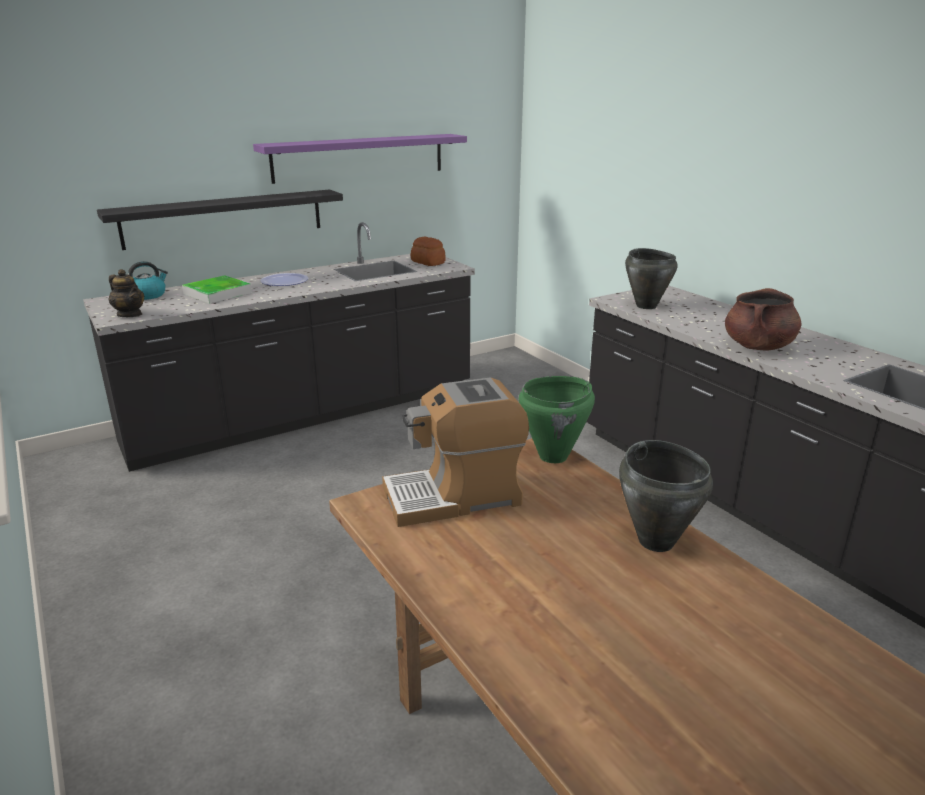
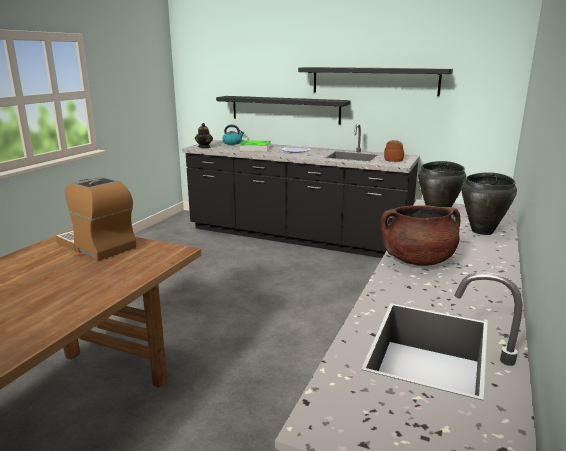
camera: 55 degrees right, 5 degrees down
purple shelf [253,134,467,184] -> black shelf [298,67,453,96]
green cooking pot [518,376,595,463] -> none
black cooking pot [619,440,713,552] -> black cooking pot moved to [462,172,517,235]

